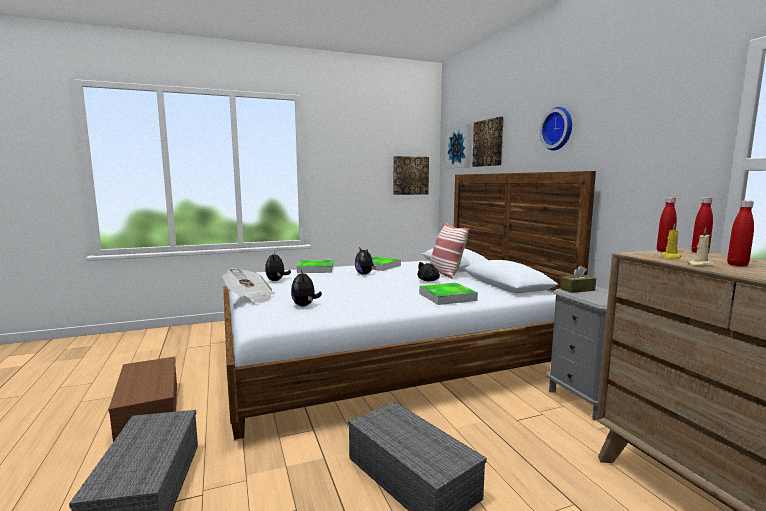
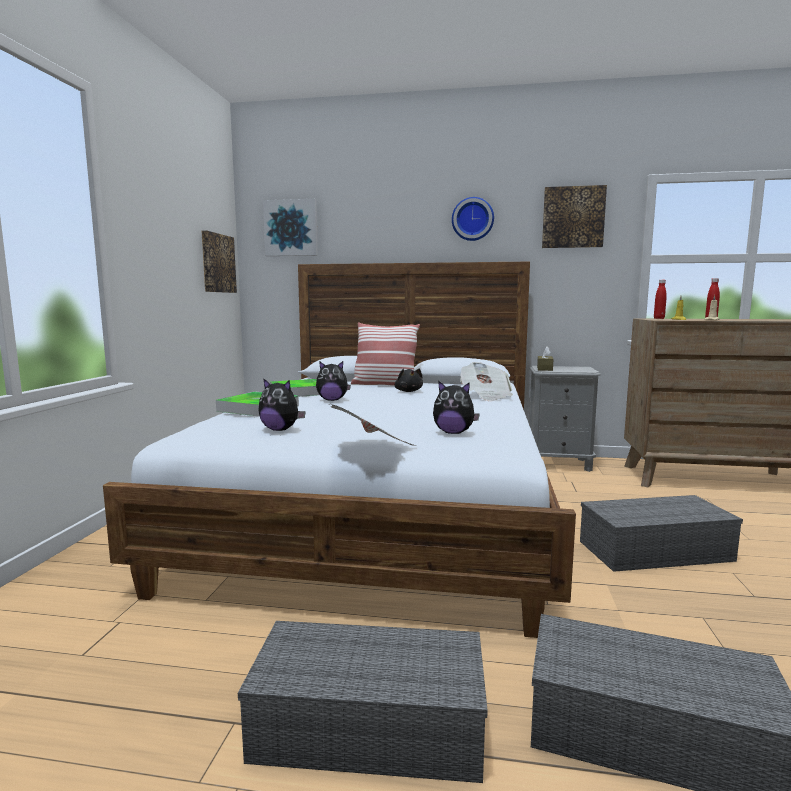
camera: 60 degrees left, 0 degrees up
brown storage box [108,357,177,442] -> grey storage box [238,621,488,783]
tray [419,283,478,305] -> newspaper [460,362,513,401]
picture [472,117,504,167] -> picture moved to [542,185,607,248]
red bottle [657,197,677,252] -> none

